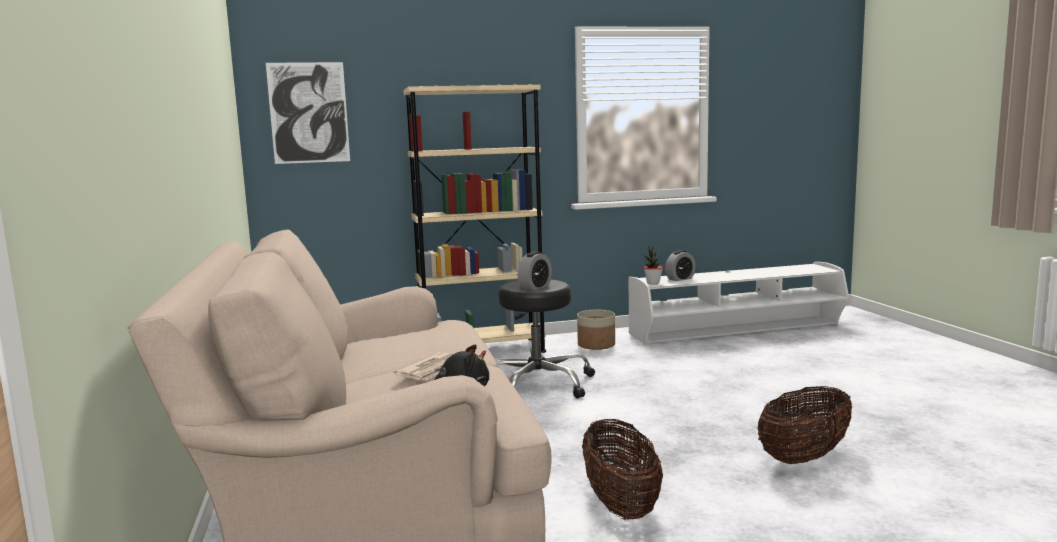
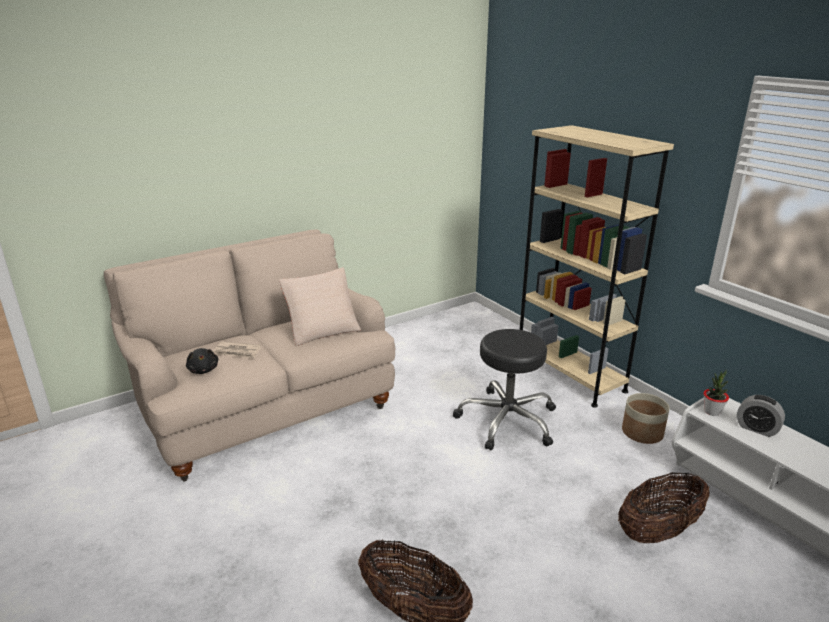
camera: 70 degrees right, 15 degrees up
picture [266,62,350,164] -> none
alarm clock [518,252,552,291] -> none
basket [582,419,663,520] -> basket moved to [618,472,710,543]
none -> beige pillow [279,267,361,346]

